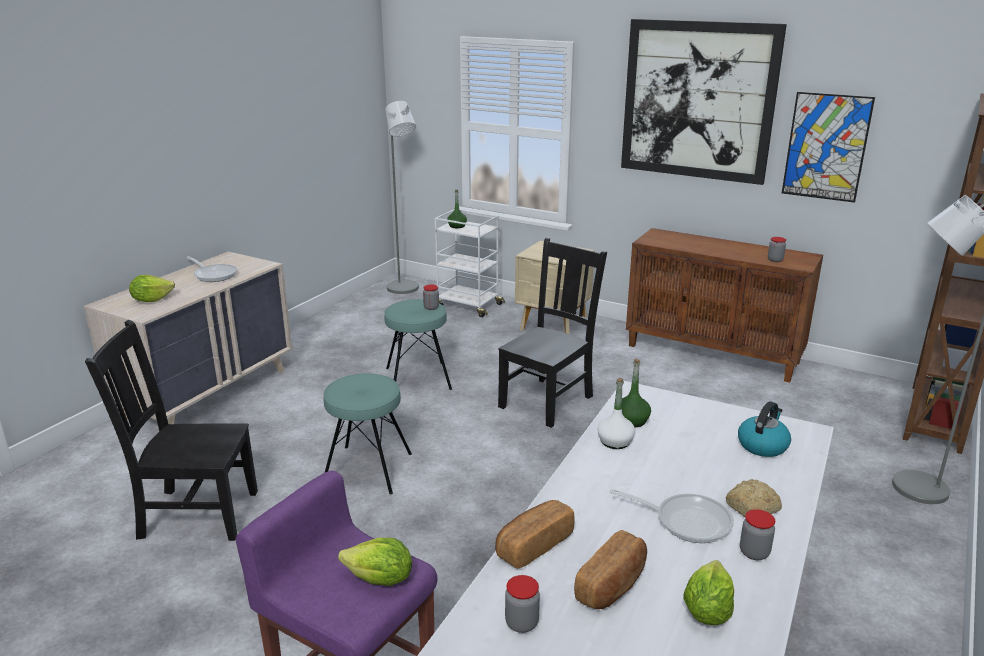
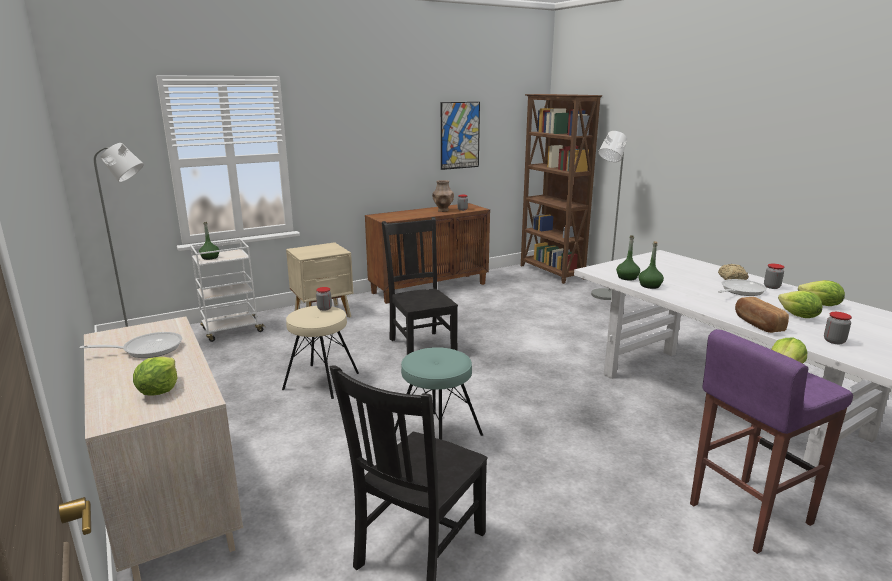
camera: 60 degrees left, 5 degrees down
turquoise stool [384,299,452,390] -> beige stool [282,306,359,399]
bread [574,530,647,609] -> lettuce [778,291,822,318]
white bottle [597,378,635,449] -> green bottle [639,241,664,289]
picture [621,19,787,185] -> none
kettle [738,401,791,457] -> none
none -> brown vase [432,180,454,212]

